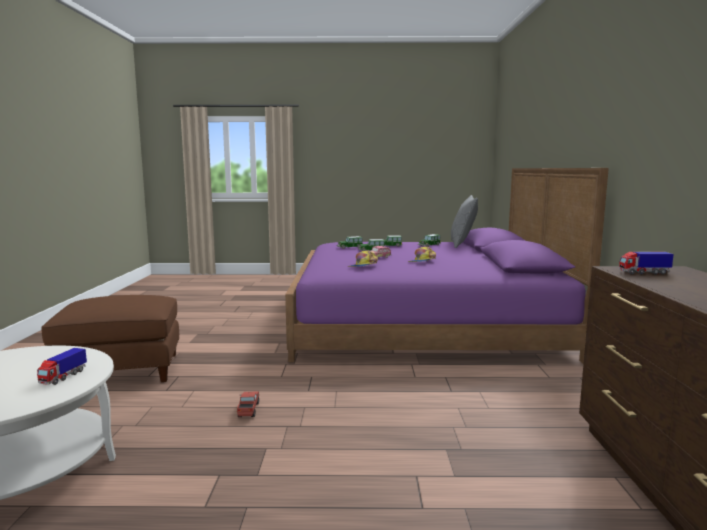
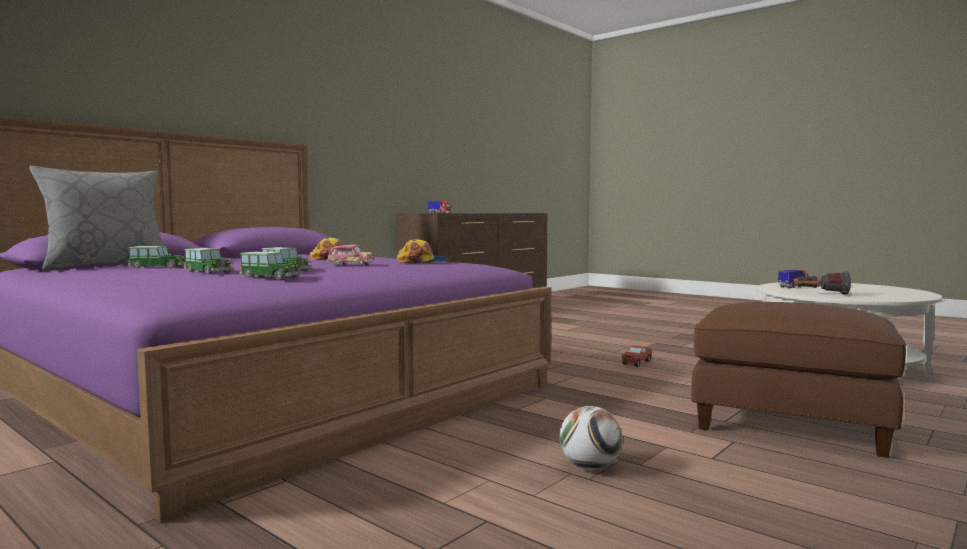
camera: 140 degrees left, 5 degrees down
none -> football [559,406,623,470]
none -> flashlight [793,271,851,295]

